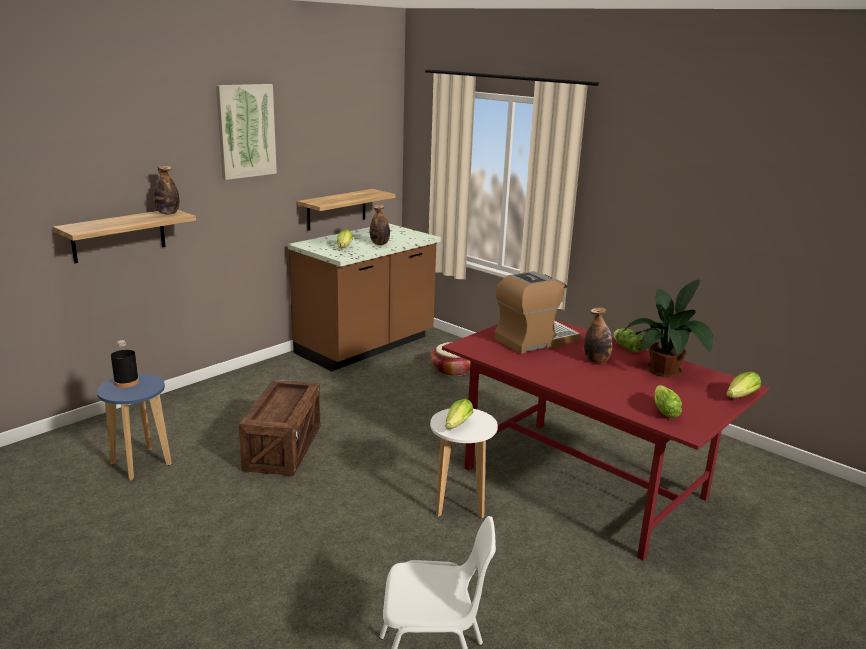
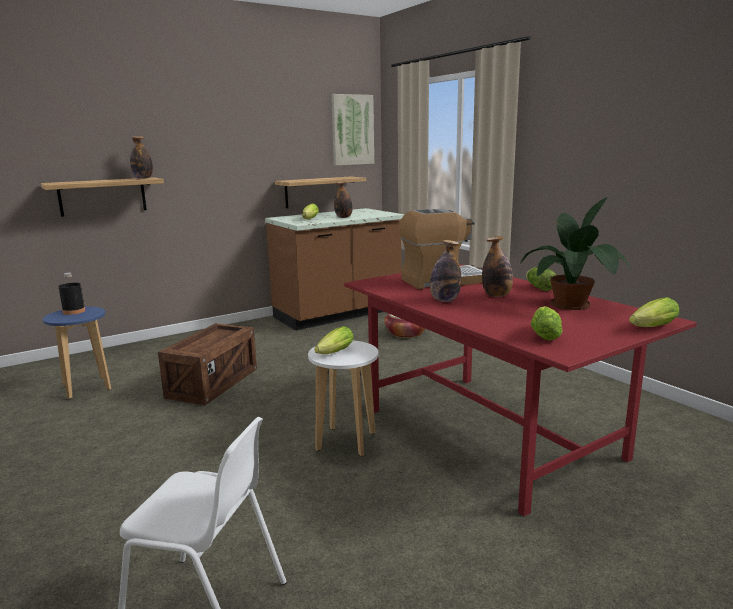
camera: 15 degrees right, 5 degrees down
picture [216,84,277,180] -> picture moved to [331,94,374,166]
none -> bottle [430,240,461,302]

